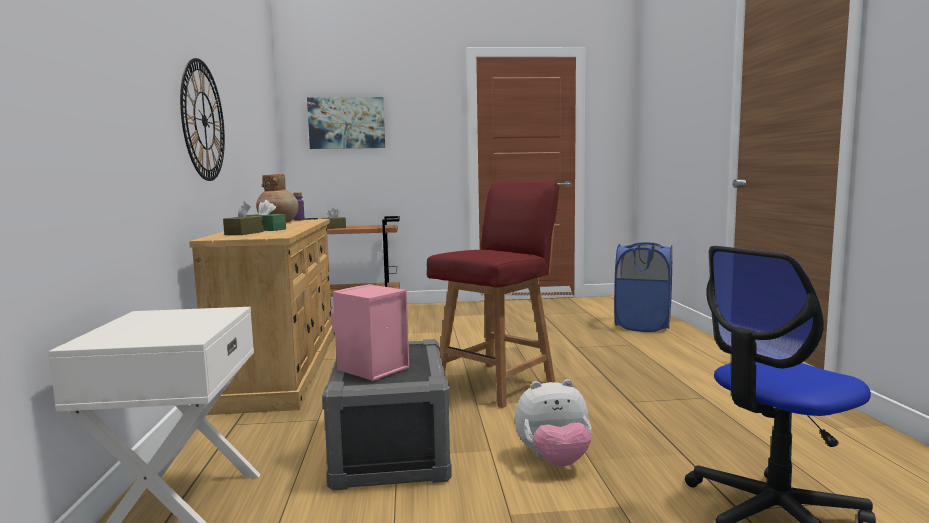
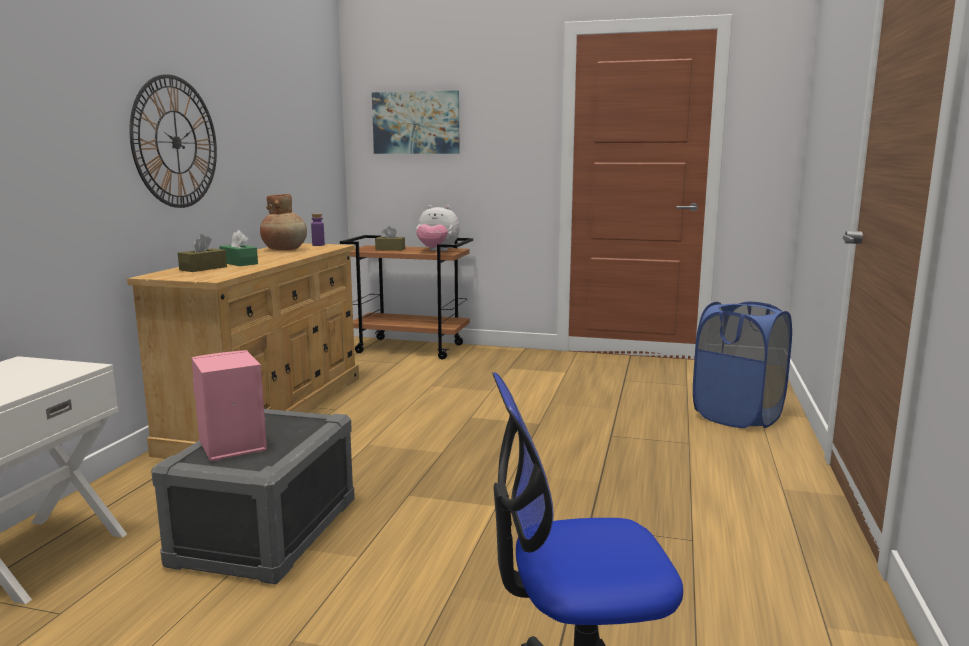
camera: 20 degrees right, 5 degrees up
red chair [427,181,559,408] -> none
plush toy [515,379,592,467] -> plush toy moved to [416,205,460,251]

